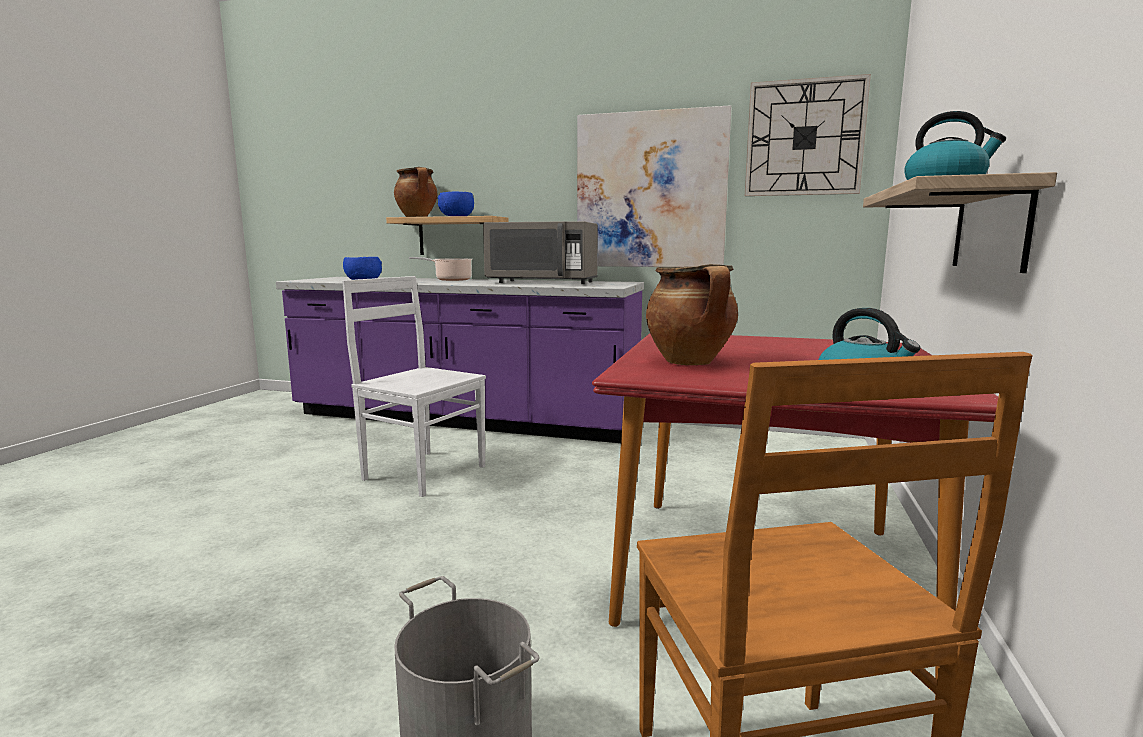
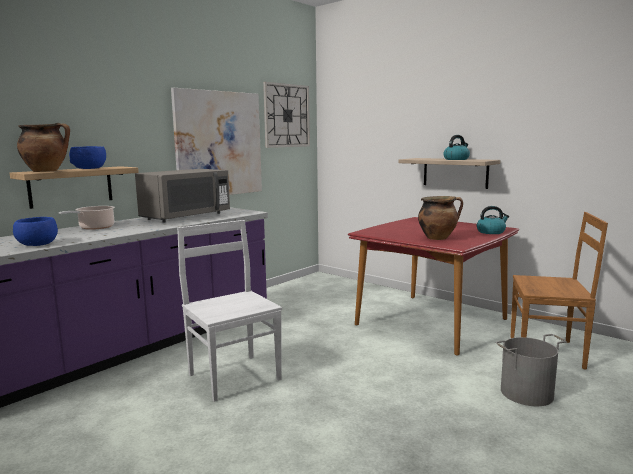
camera: 65 degrees left, 0 degrees up
white chair [342,276,486,497] -> white chair turned 90 degrees clockwise [177,220,282,402]

